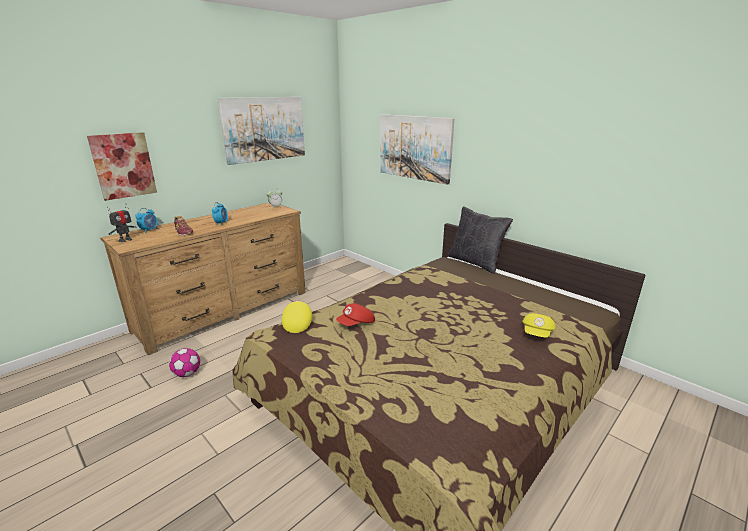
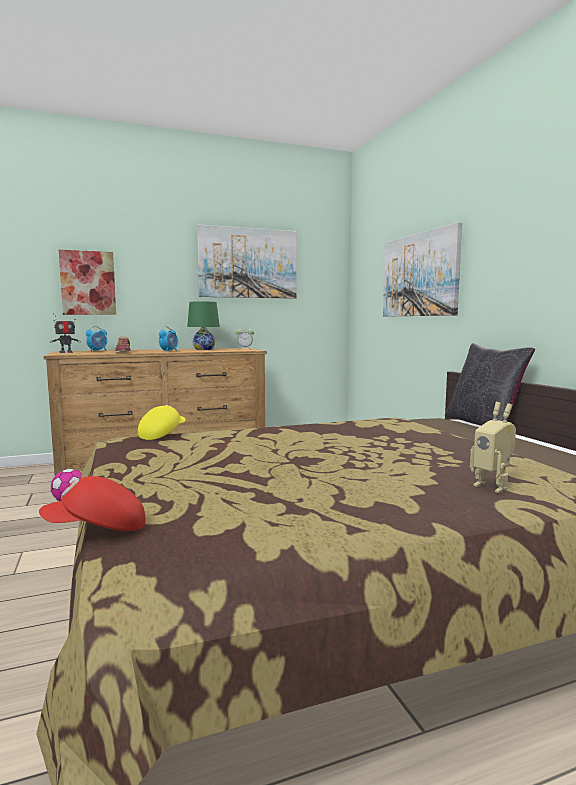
camera: 25 degrees right, 15 degrees down
red cap [336,303,375,326] -> red cap moved to [39,476,146,531]
yellow cap [522,313,556,337] -> toy robot [470,402,516,493]
none -> green table lamp [187,302,220,350]

